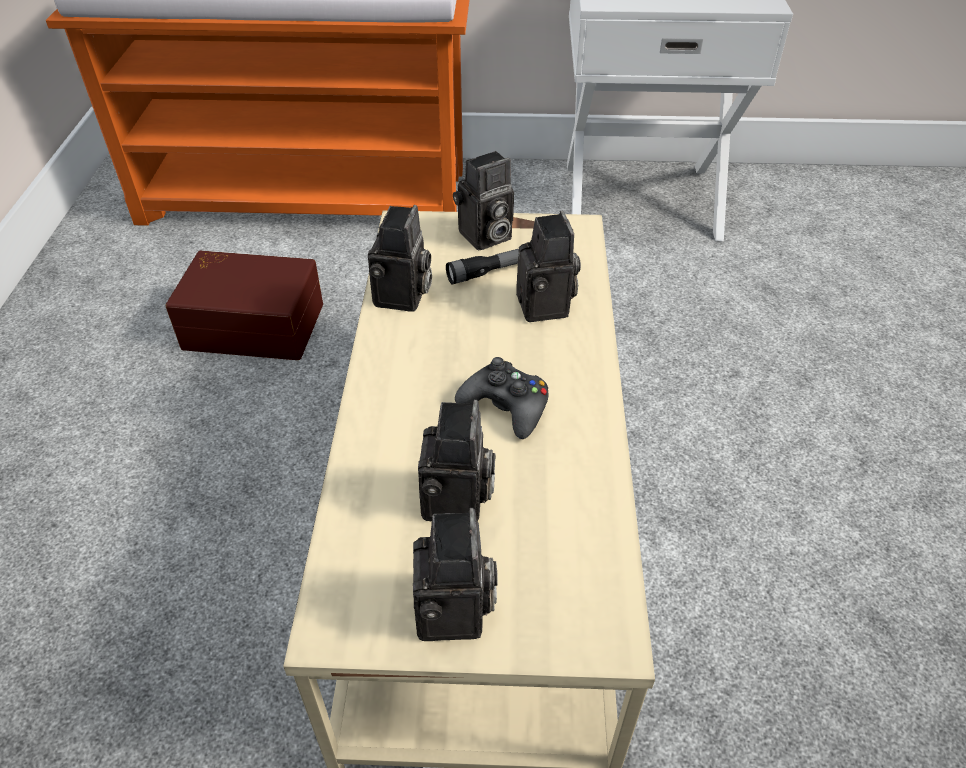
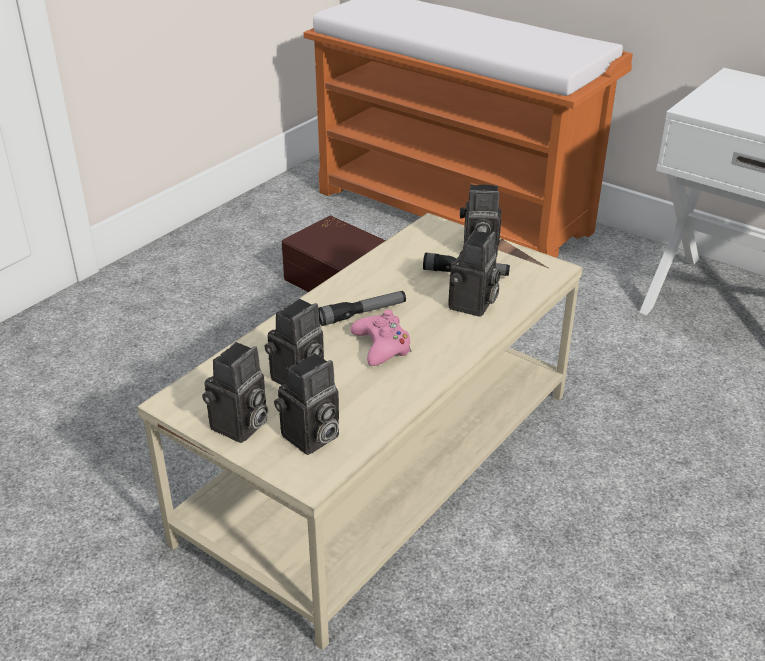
camera: 35 degrees right, 10 degrees down
camera [368,205,432,312] -> camera moved to [274,353,339,455]
black game controller [455,357,549,439] -> pink game controller [351,310,411,366]
none -> flashlight [318,291,406,326]

